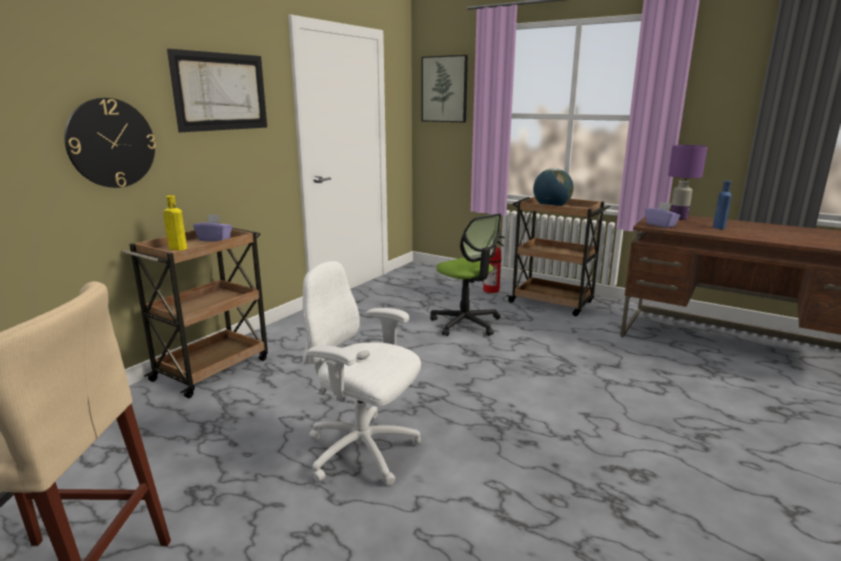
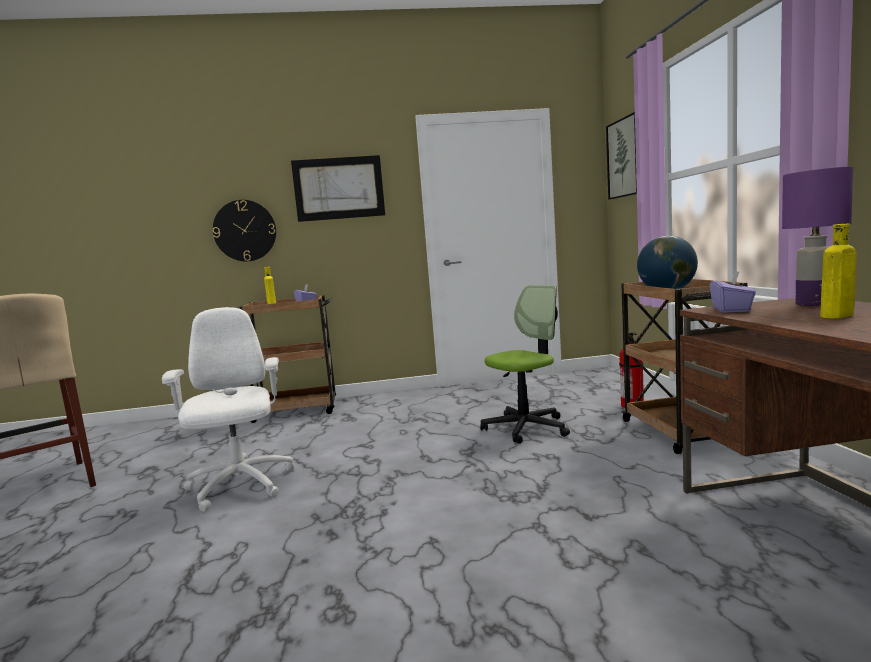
camera: 50 degrees right, 10 degrees down
office chair [430,213,501,336] -> office chair turned 135 degrees counterclockwise [480,285,570,444]
blue bottle [713,180,732,229] -> yellow bottle [820,224,857,318]

